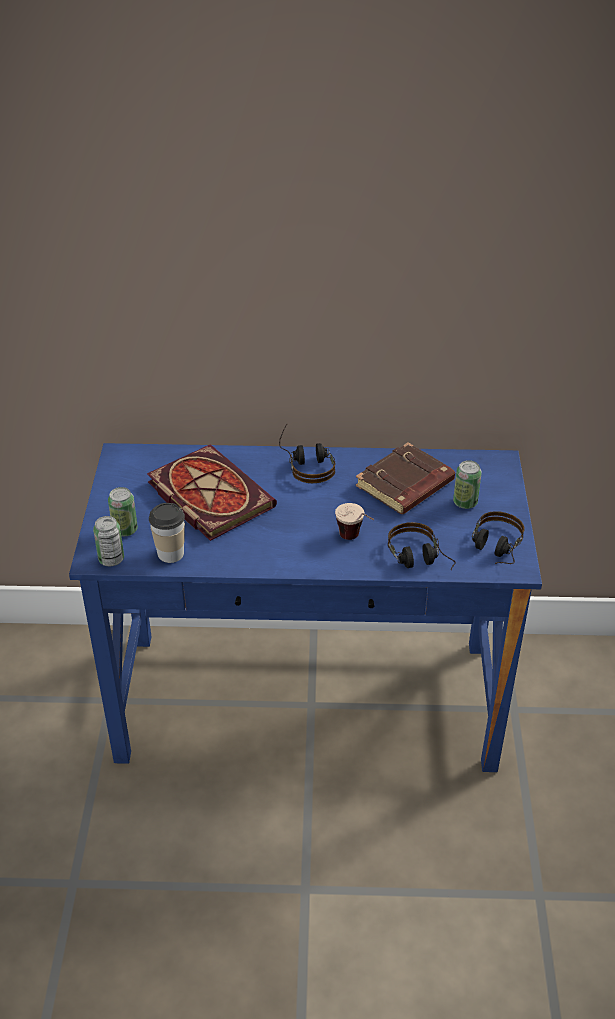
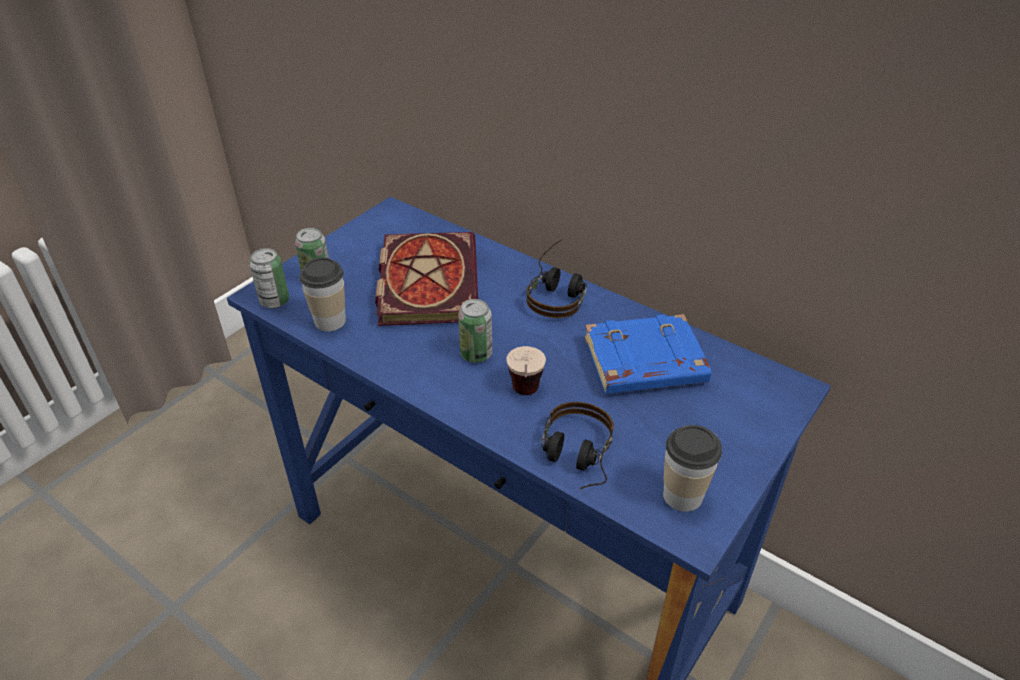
camera: 35 degrees right, 0 degrees up
brown book [356,442,455,514] -> blue book [585,314,711,394]
can [453,460,482,509] -> can moved to [458,299,492,363]
headphones [472,511,525,564] -> cup [663,425,722,512]

